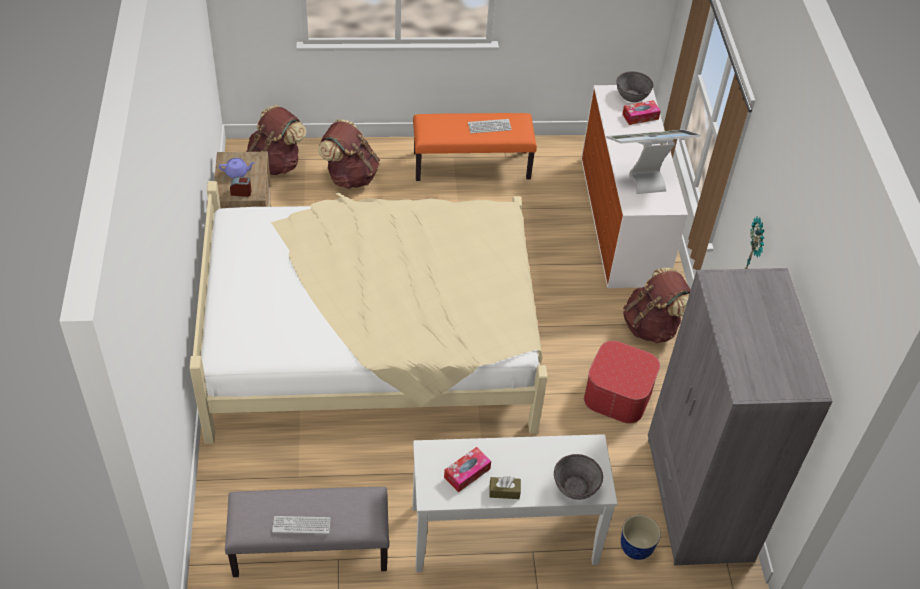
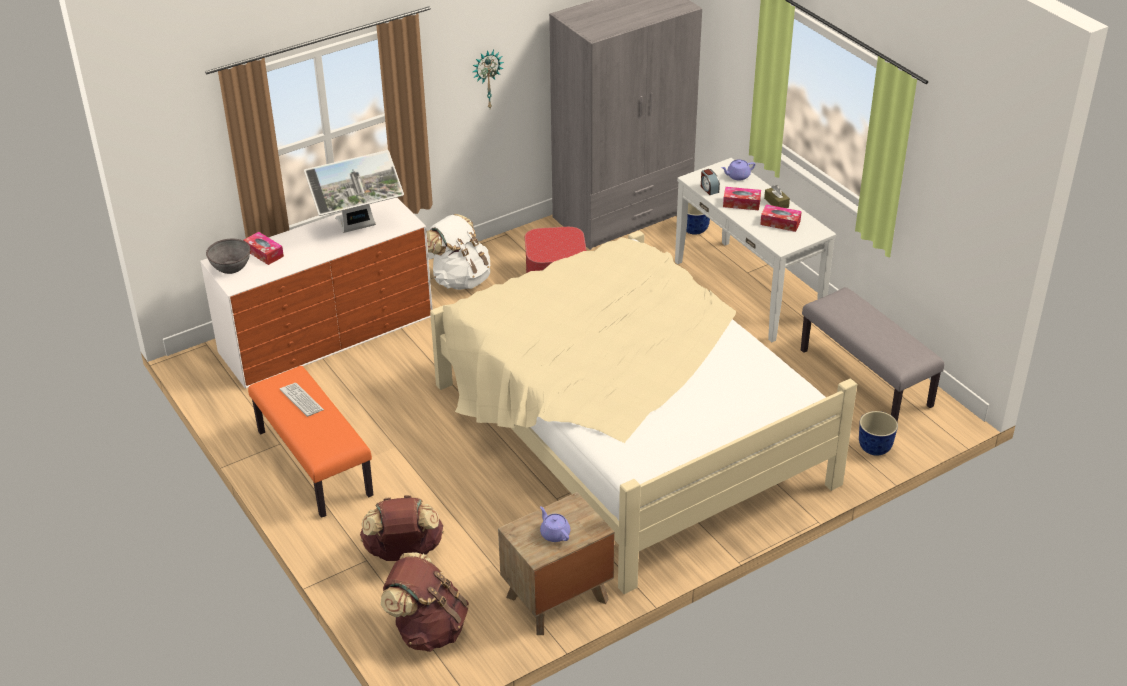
camera: 115 degrees left, 10 degrees down
alarm clock [230,177,251,197] -> alarm clock moved to [701,169,720,195]
keyboard [272,516,331,534] -> none
grey bowl [554,454,603,500] -> purple teapot [721,160,755,181]
monitor [606,130,701,194] -> monitor turned 75 degrees counterclockwise [304,150,404,233]
brown backpack [623,268,691,343] -> white backpack [426,214,491,290]
none -> tissue box [723,187,761,210]
none -> planter [859,411,898,456]

